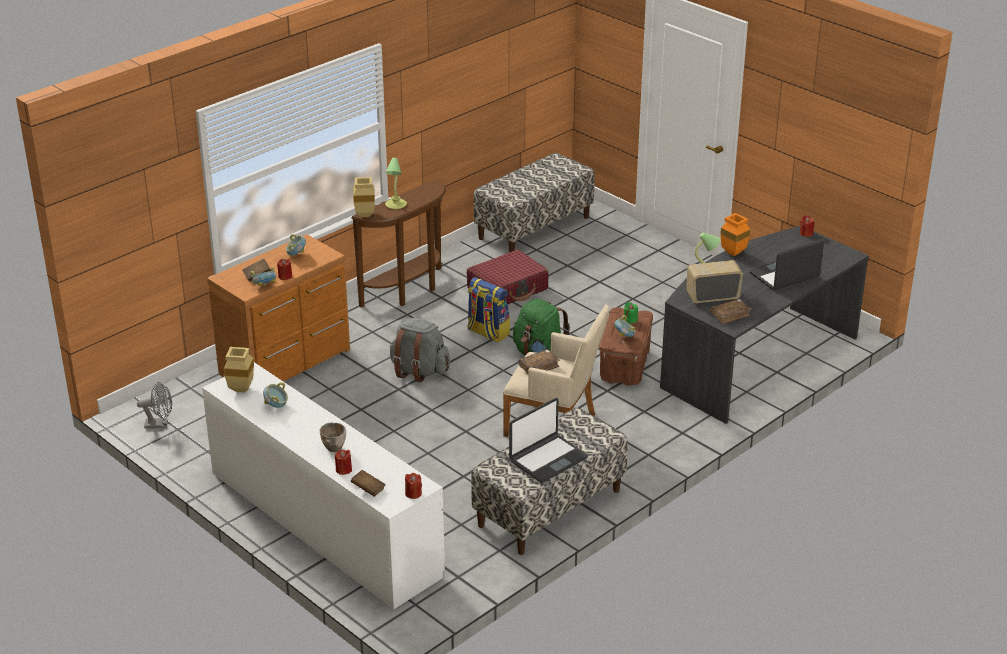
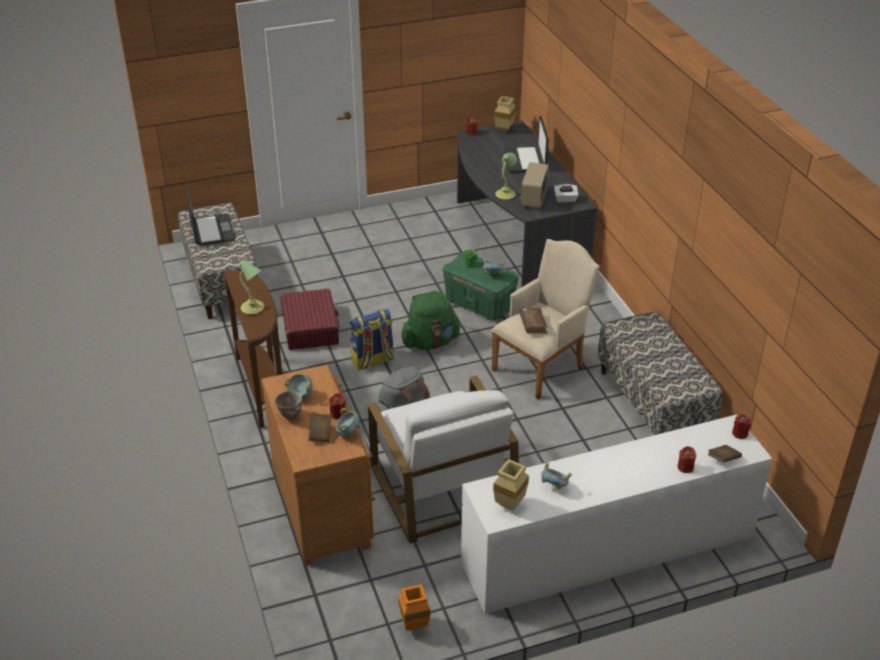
camera: 65 degrees left, 5 degrees up
grey fan [137,382,172,429] -> none
bowl [320,423,346,452] -> bowl moved to [275,391,302,420]
beige vase [353,177,375,217] -> beige vase moved to [494,96,516,132]
laptop [509,398,588,483] -> laptop moved to [186,188,235,246]
brown storage box [599,307,653,386] -> green storage box [443,252,519,320]
brown book [710,298,752,325] -> white tissue box [554,184,578,203]
orange vase [720,213,750,256] -> orange vase moved to [398,584,430,631]
none -> white armchair [368,375,519,544]

